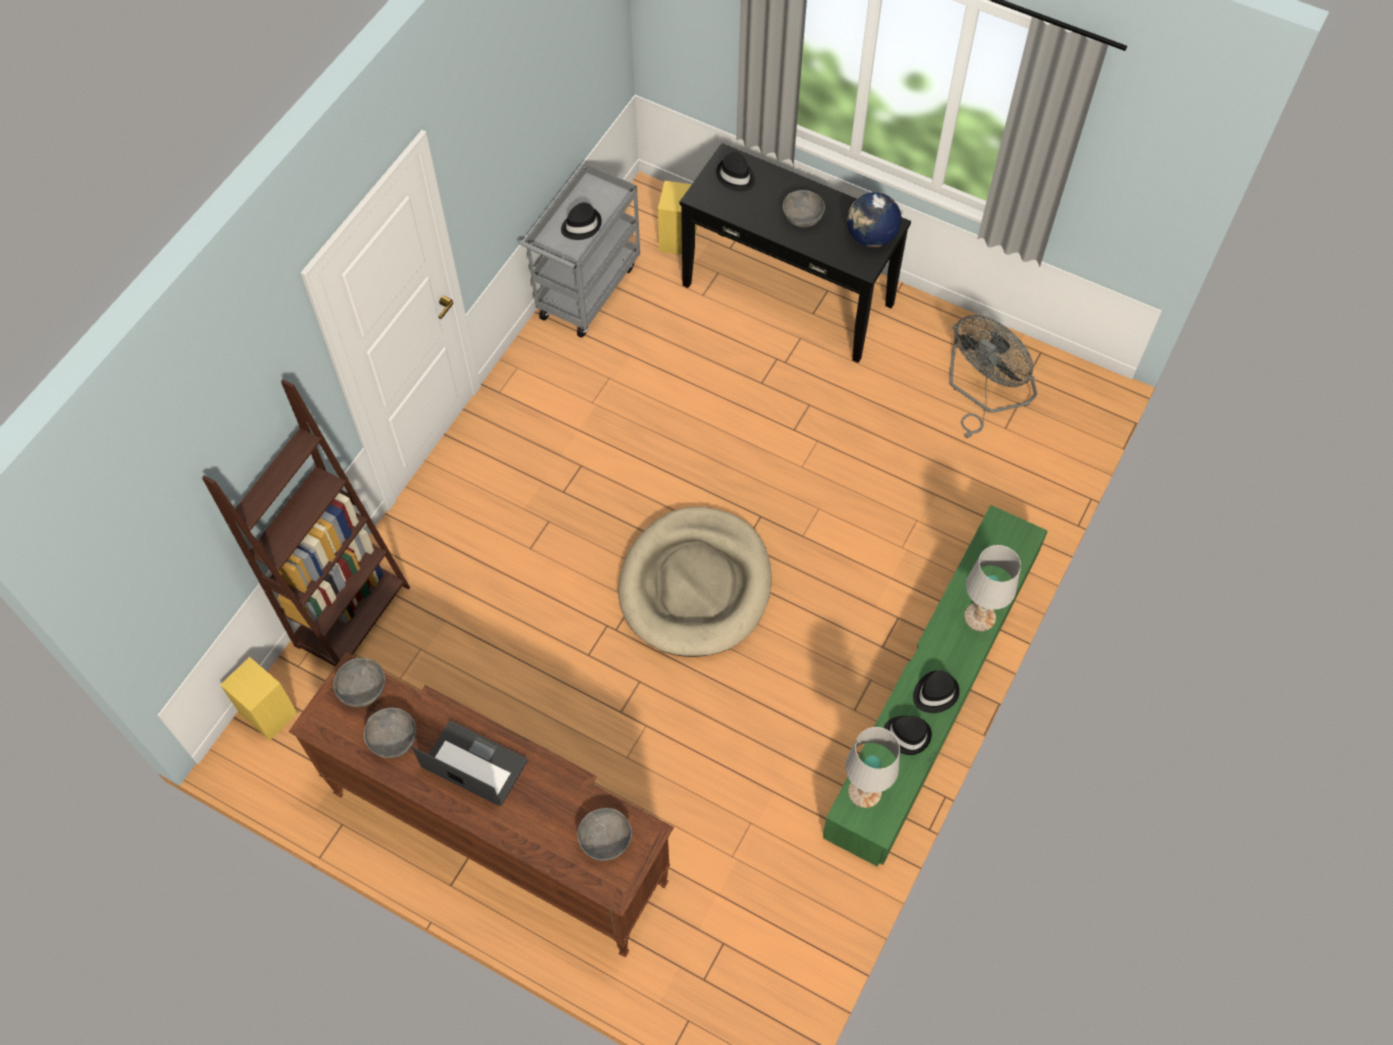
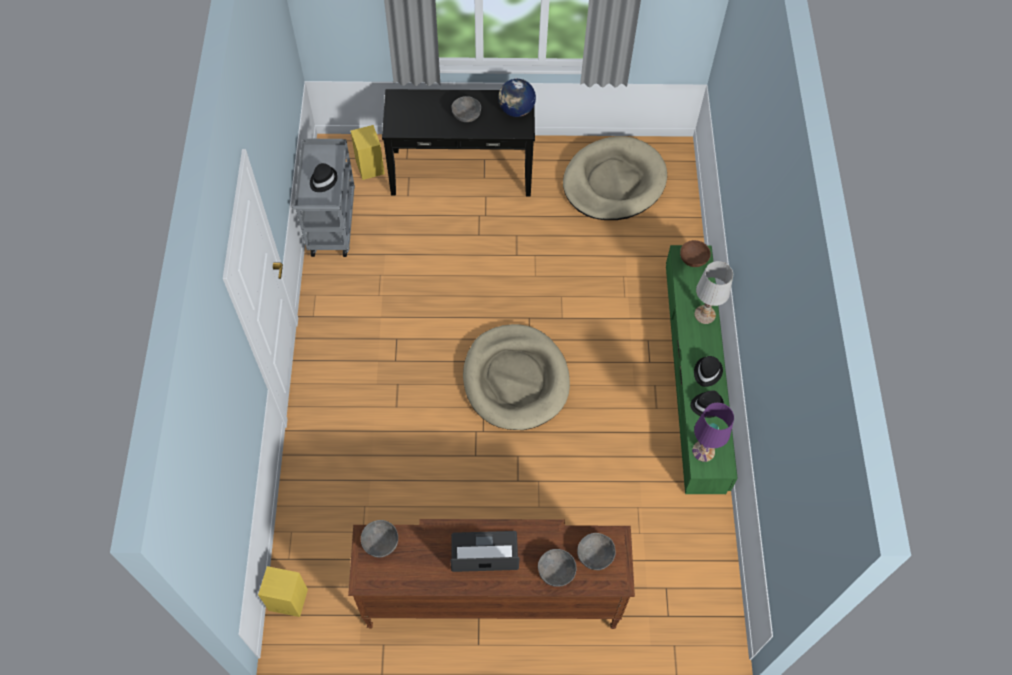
camera: 30 degrees left, 0 degrees up
brown bookcase [202,379,410,666] -> none
grey bowl [364,707,416,758] -> grey bowl moved to [538,549,576,587]
black hat [716,152,755,192] -> none
white table lamp [845,727,900,808] -> purple table lamp [692,403,734,462]
grey fan [949,315,1037,439] -> beige dog bed [563,136,667,220]
none -> brown bowl [680,240,711,267]

